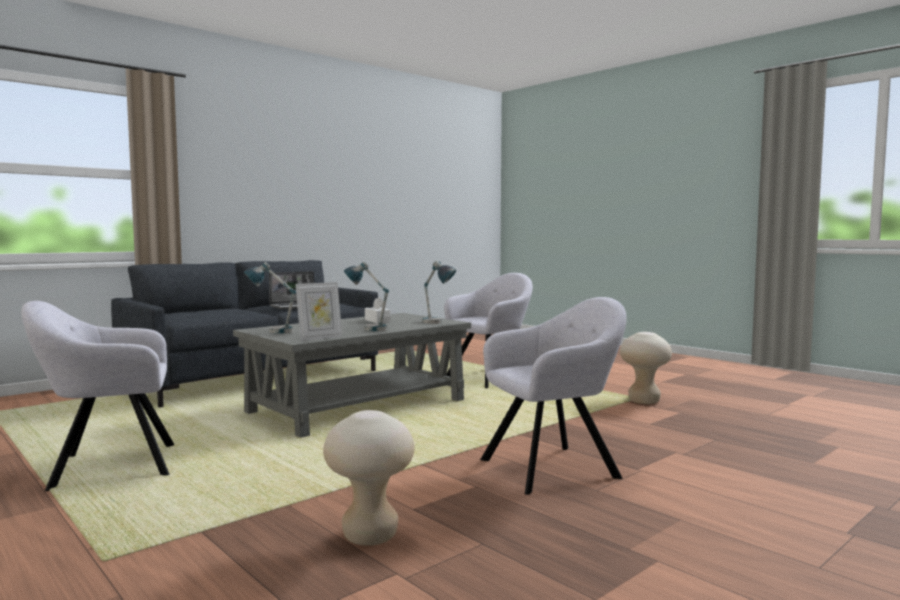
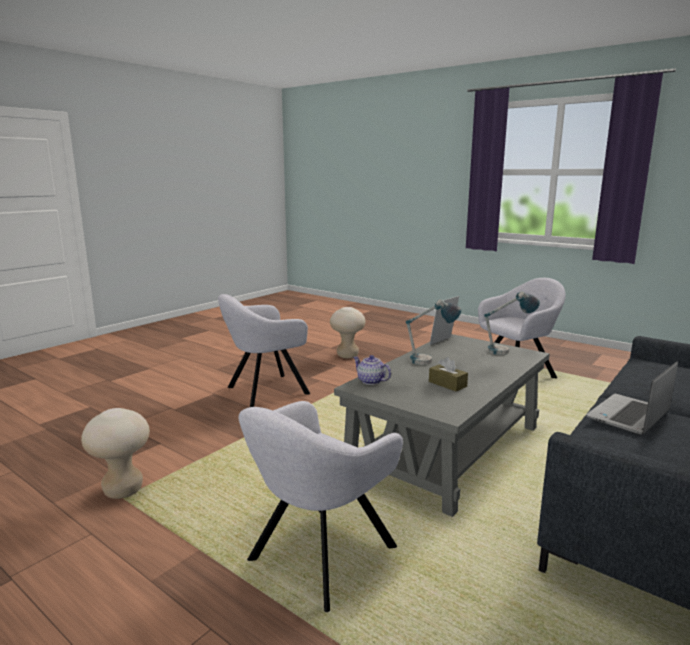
camera: 170 degrees right, 10 degrees up
white tissue box [365,297,391,323] -> brown tissue box [429,357,468,391]
table lamp [422,261,456,324] -> teapot [353,355,391,385]

